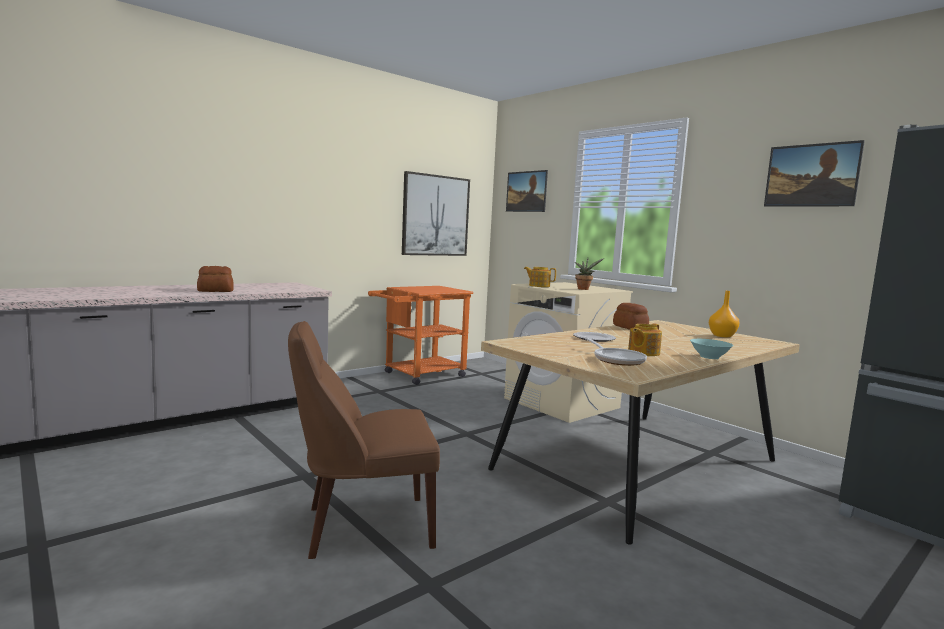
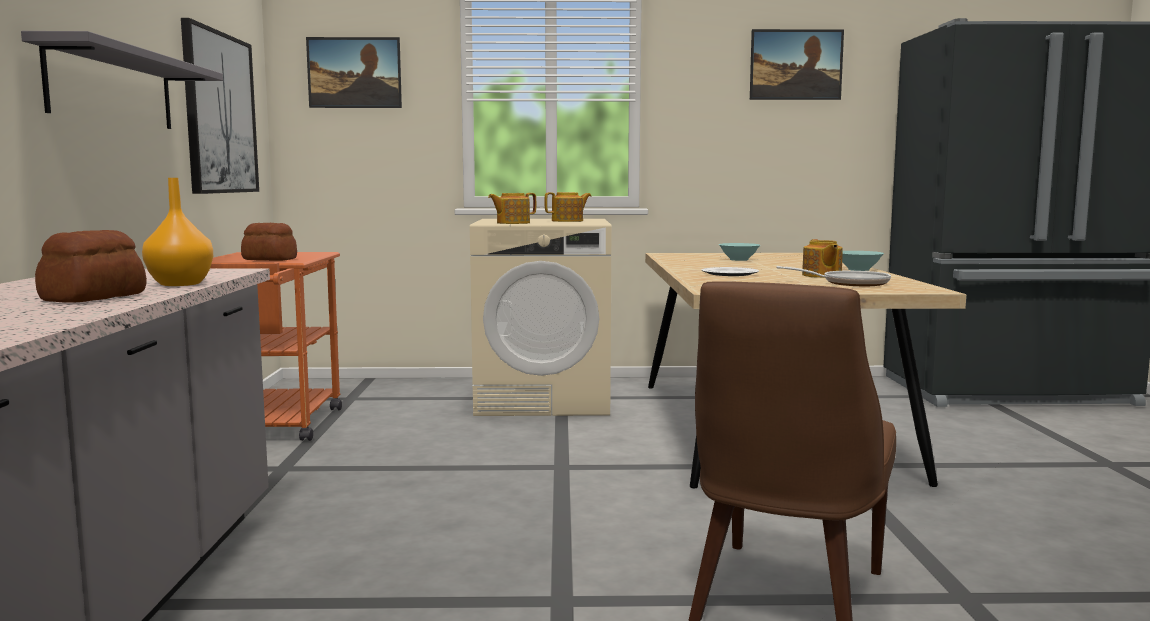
camera: 50 degrees left, 0 degrees up
potted plant [575,258,604,290] -> teapot [544,192,591,222]
bread [613,303,649,330] -> bread moved to [241,223,297,261]
orange vase [709,291,739,337] -> orange vase moved to [142,178,213,286]
none -> grey shelf [21,31,223,129]
none -> turquoise bowl [719,243,760,261]

